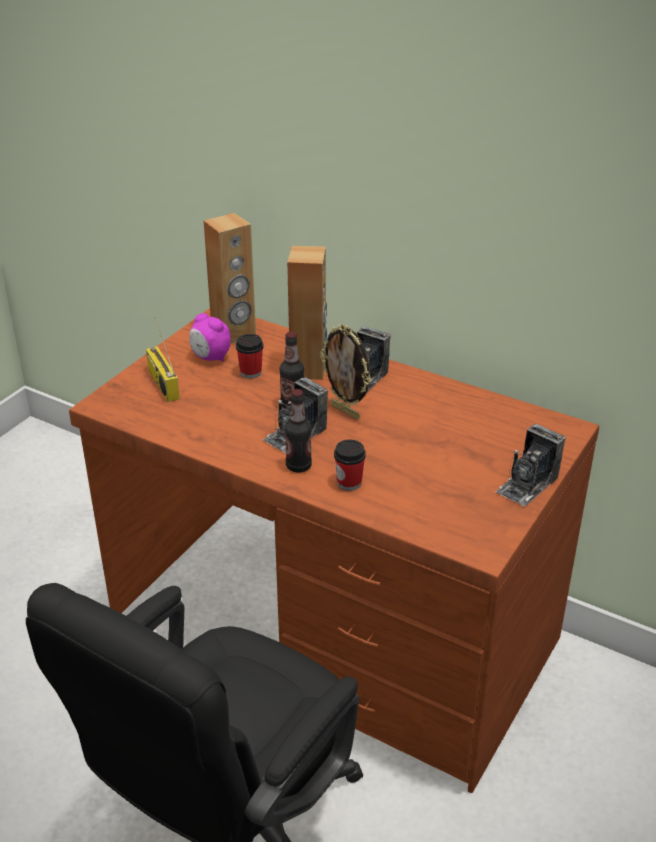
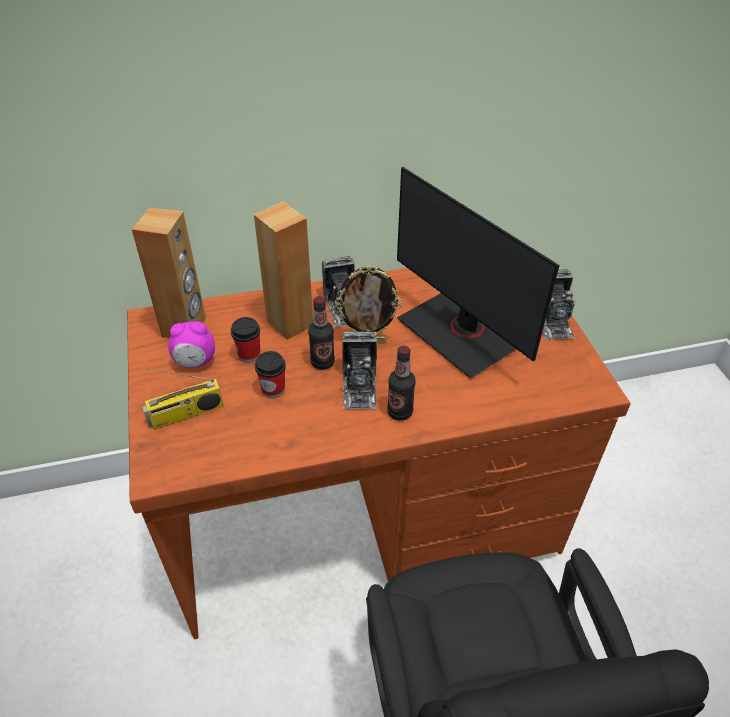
camera: 45 degrees left, 10 degrees up
radio [146,317,180,402] -> radio turned 45 degrees counterclockwise [142,368,224,429]
cup [334,440,366,491] -> cup moved to [255,351,286,398]
none -> monitor [397,167,560,378]

